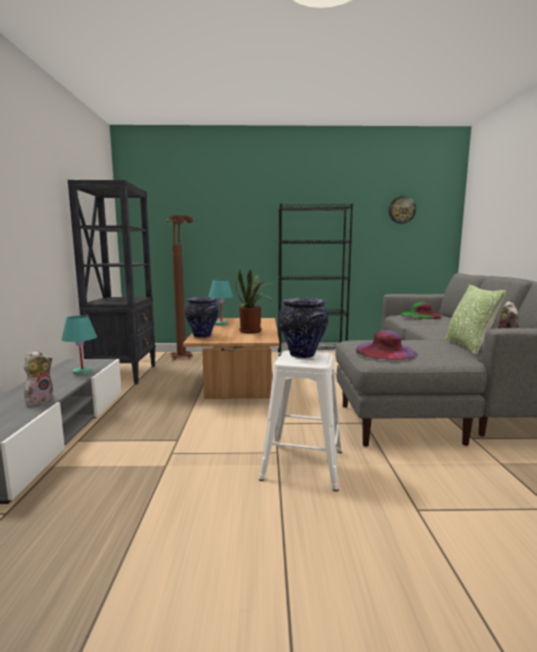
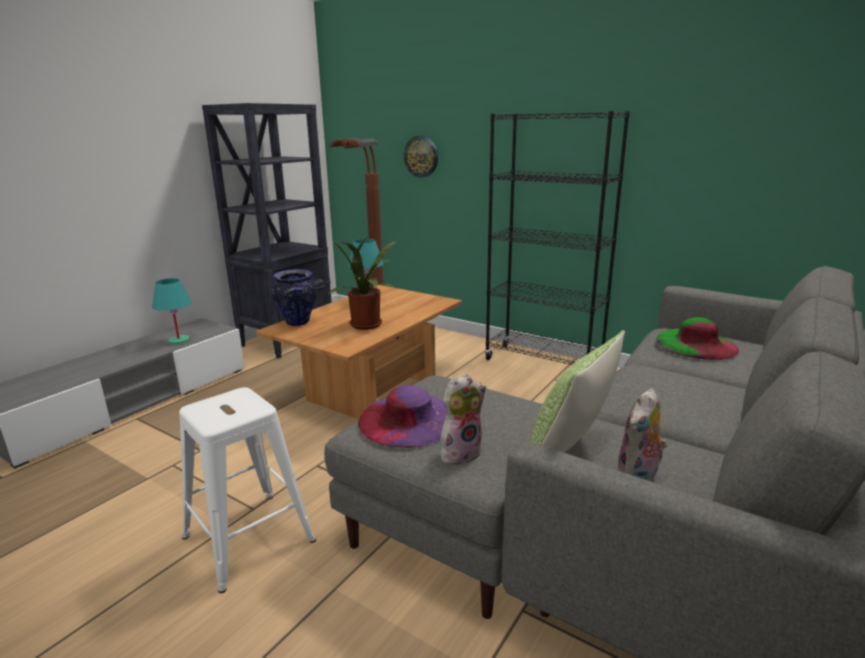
camera: 35 degrees right, 10 degrees up
plush toy [24,350,54,407] -> plush toy moved to [440,374,486,465]
vase [279,298,328,358] -> none
wall clock [388,196,416,224] -> wall clock moved to [404,136,438,177]

